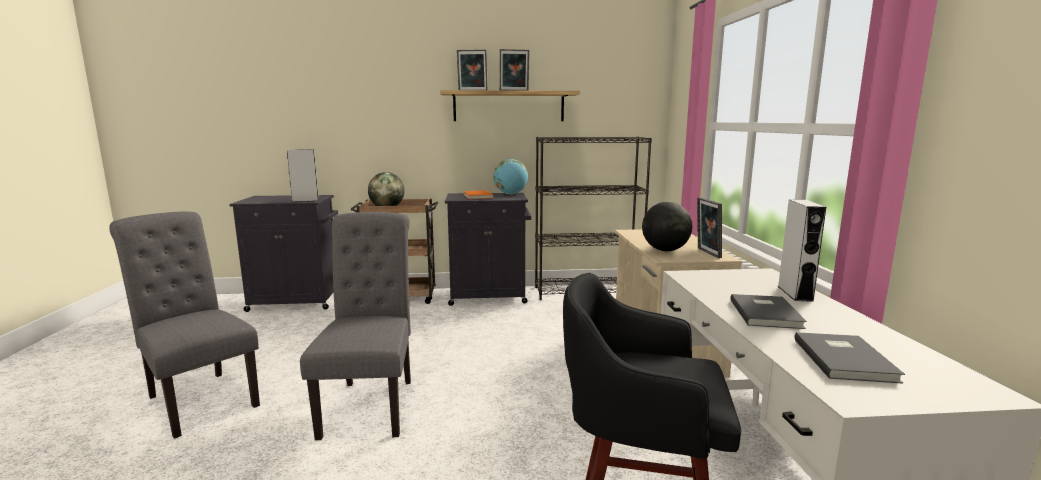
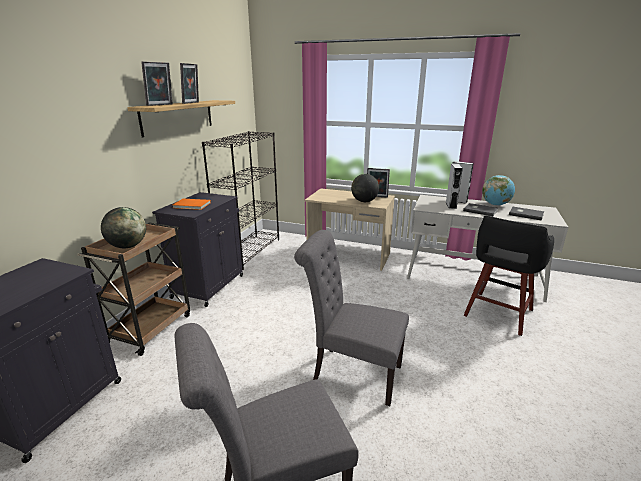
camera: 65 degrees left, 10 degrees up
grey speaker [287,149,319,202] -> grey speaker moved to [446,164,463,209]
globe [493,159,528,194] -> globe moved to [482,175,515,206]

